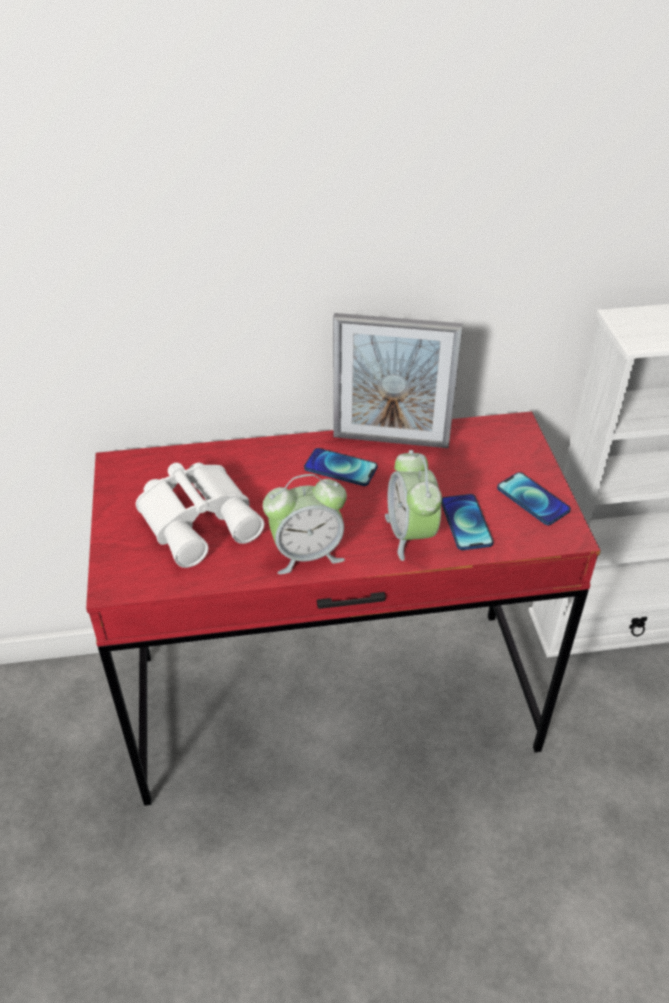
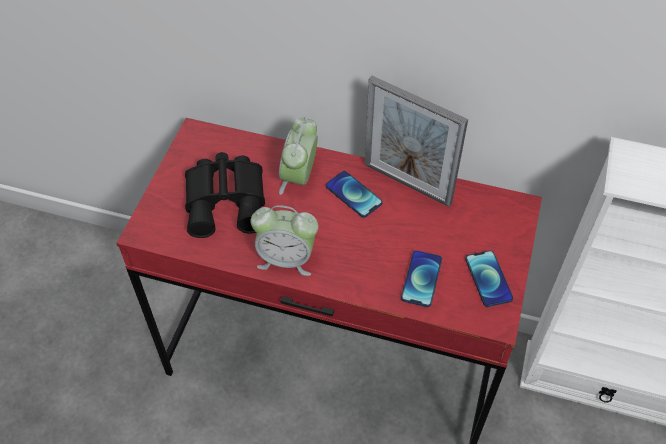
camera: 25 degrees right, 10 degrees up
white binoculars [136,463,265,568] -> black binoculars [185,152,265,238]
alarm clock [385,450,442,561] -> alarm clock moved to [279,117,318,195]

